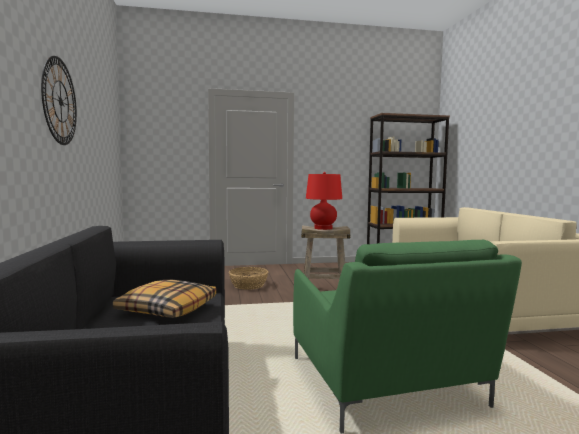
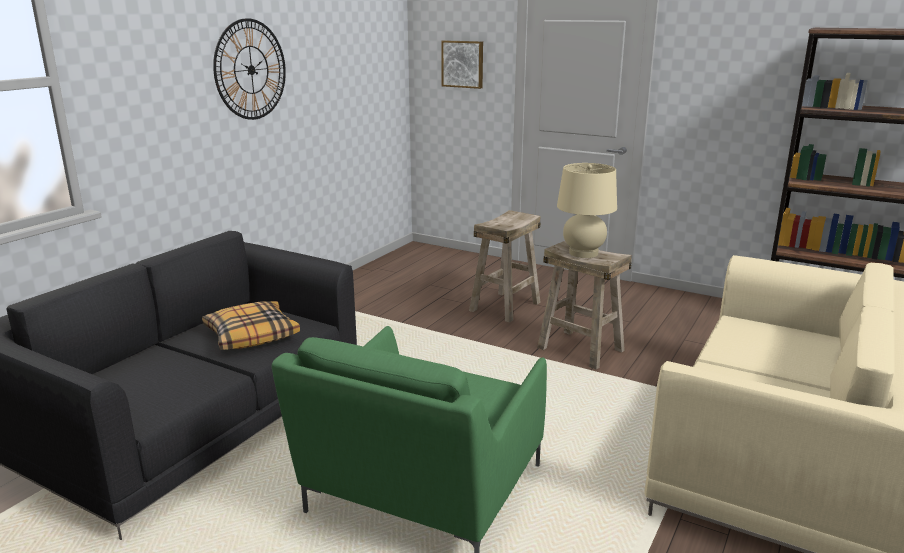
camera: 40 degrees right, 15 degrees up
basket [229,267,268,290] -> beige stool [469,210,541,323]
red table lamp [306,172,342,230] -> beige table lamp [557,163,617,258]
none -> picture [441,40,483,89]

